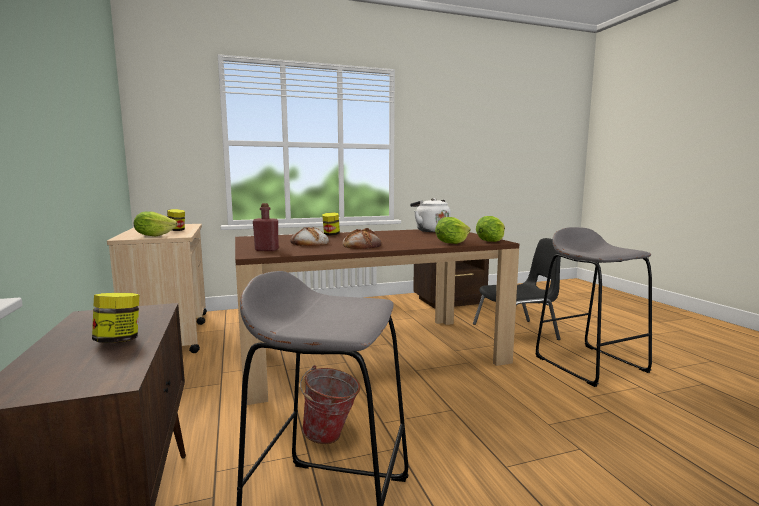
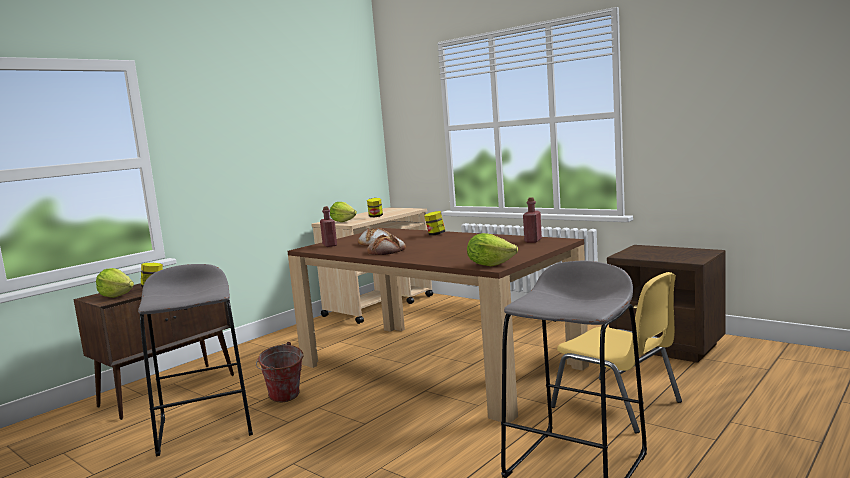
camera: 60 degrees right, 0 degrees up
white kettle [410,198,451,232] -> red bottle [523,197,542,243]
lettuce [435,217,471,244] -> lettuce moved to [96,268,134,298]
black chair [473,238,561,340] -> yellow chair [551,272,682,433]

